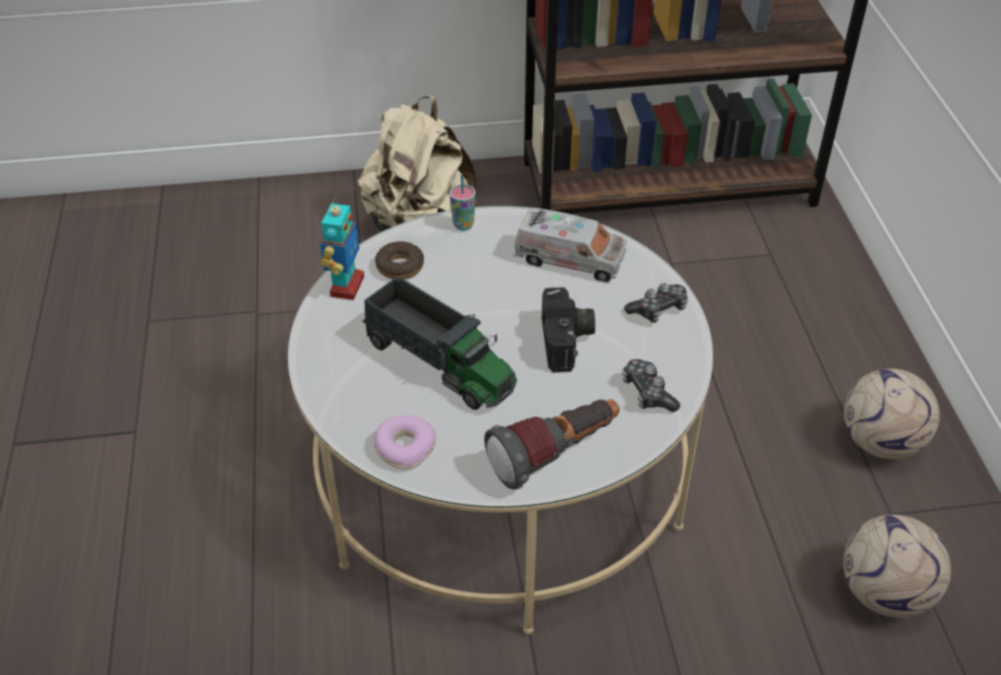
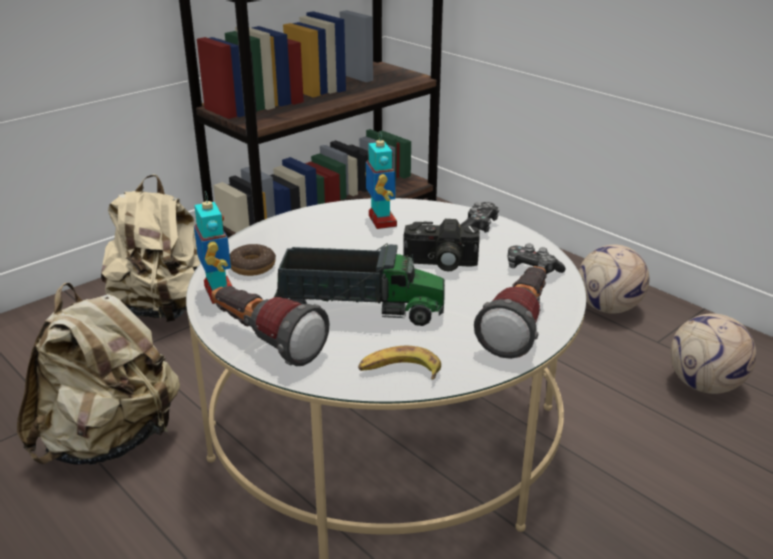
camera: 35 degrees left, 15 degrees down
donut [374,416,436,469] -> banana [358,346,441,380]
cup [449,174,476,231] -> none
toy truck [513,207,627,282] -> toy robot [365,131,397,229]
camera [542,287,595,372] -> camera turned 135 degrees clockwise [403,219,480,271]
none -> beige backpack [17,283,180,465]
none -> flashlight [211,286,330,366]

